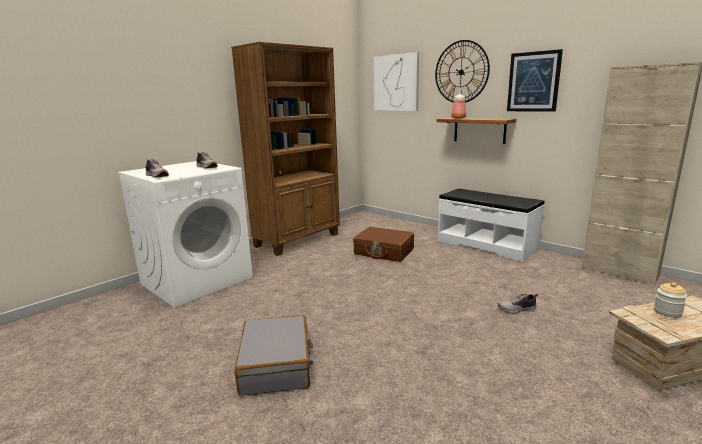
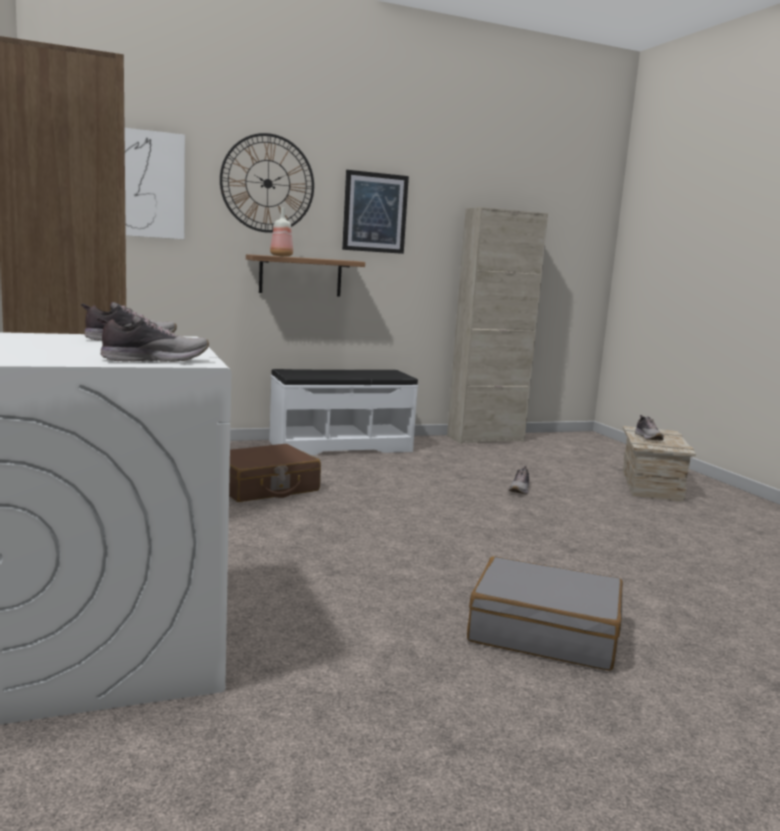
camera: 65 degrees left, 5 degrees down
jar [654,282,687,318] -> shoe [635,415,664,441]

